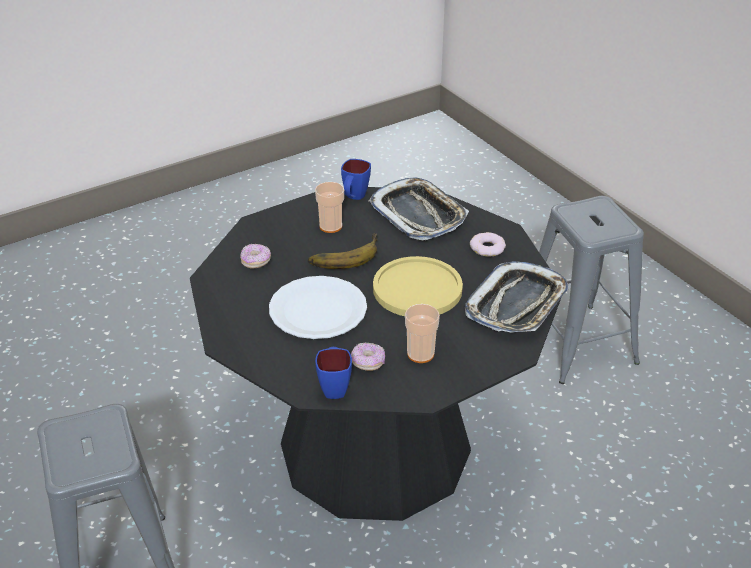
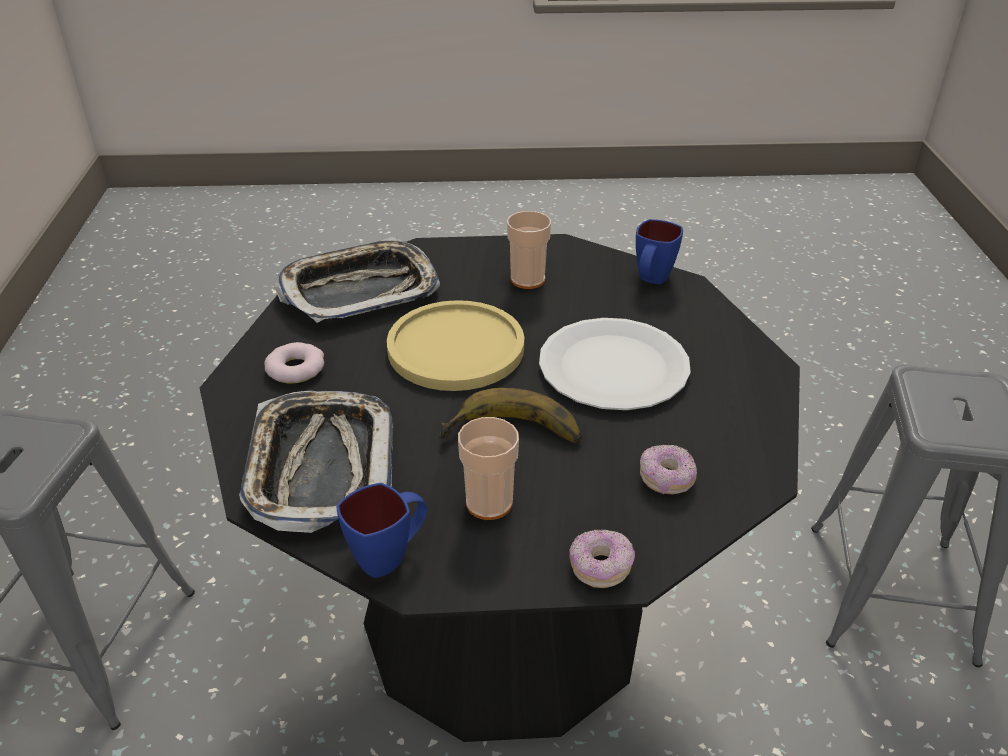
camera: 150 degrees left, 0 degrees up
donut [351,343,385,371] -> donut moved to [569,529,635,588]

